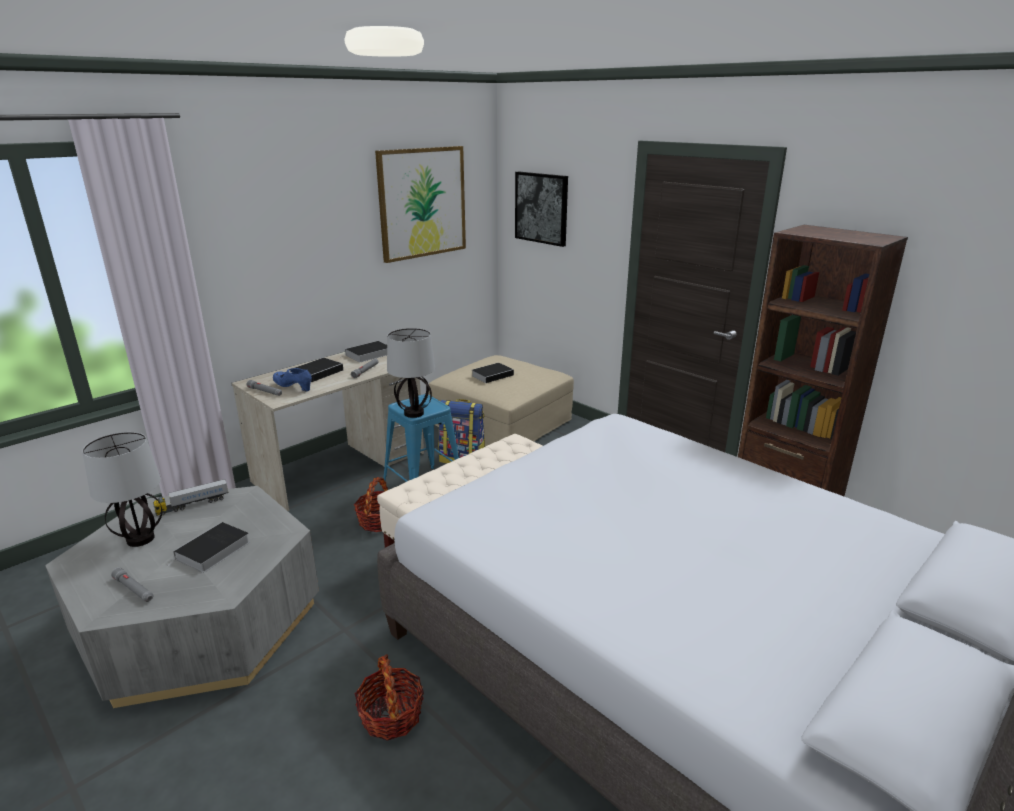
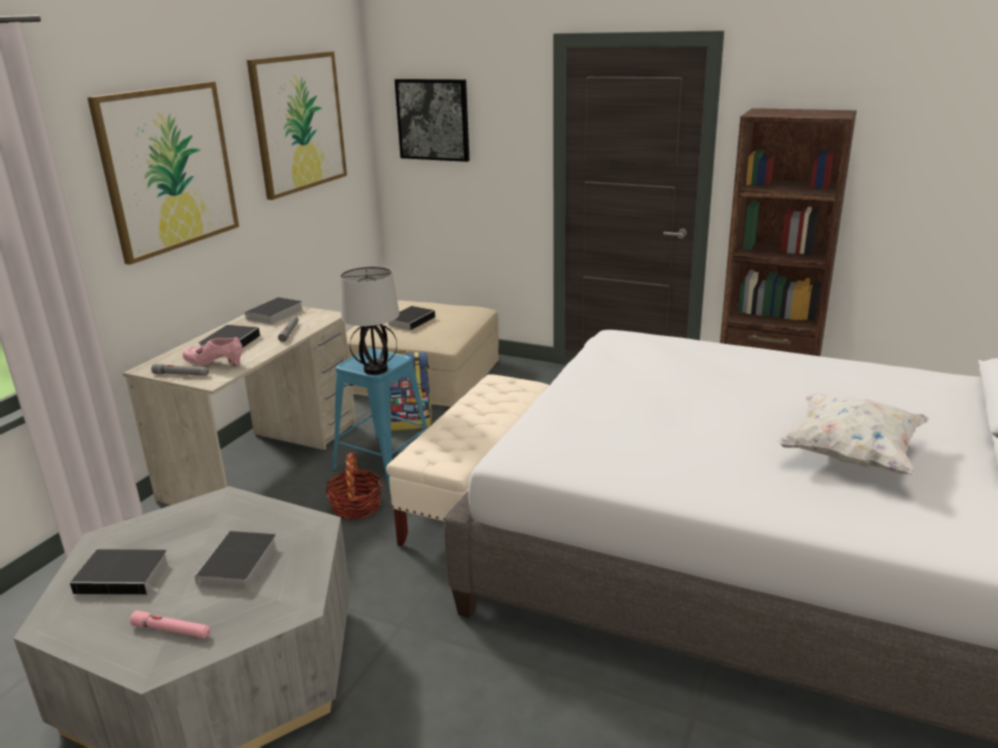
camera: 20 degrees left, 0 degrees up
table lamp [82,432,162,547] -> book [70,549,169,595]
grey flashlight [111,568,153,602] -> pink flashlight [130,611,210,638]
toy truck [153,479,229,516] -> none
blue shoe [273,368,312,391] -> pink shoe [183,337,243,366]
basket [355,654,424,741] -> none
none -> picture [87,82,239,265]
none -> white pillow [778,393,930,474]

